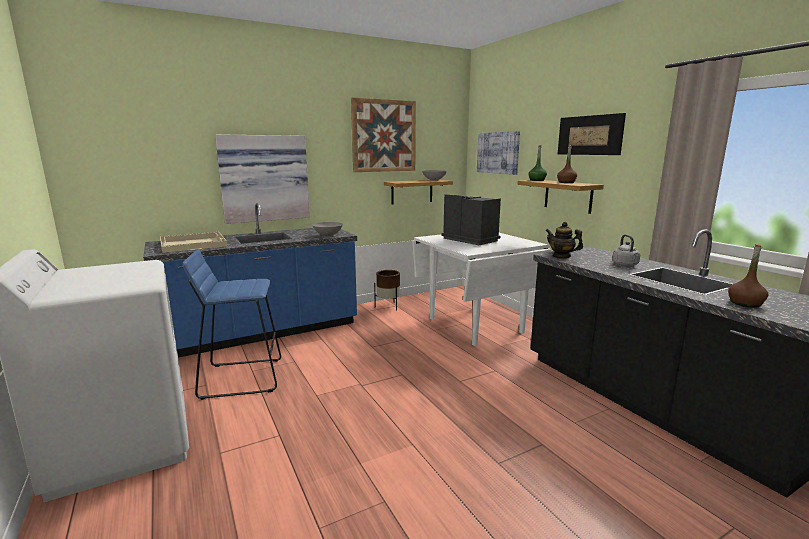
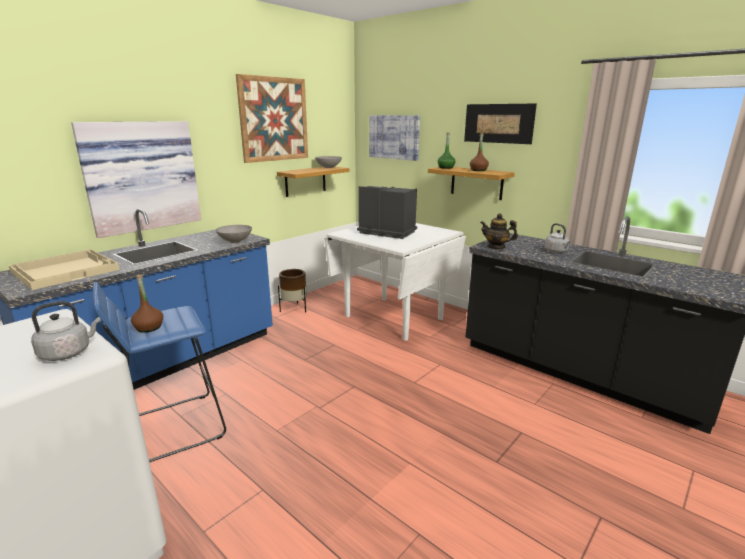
camera: 20 degrees left, 5 degrees up
brown bottle [728,244,769,308] -> brown bottle moved to [131,275,163,333]
none -> grey kettle [31,301,101,361]

